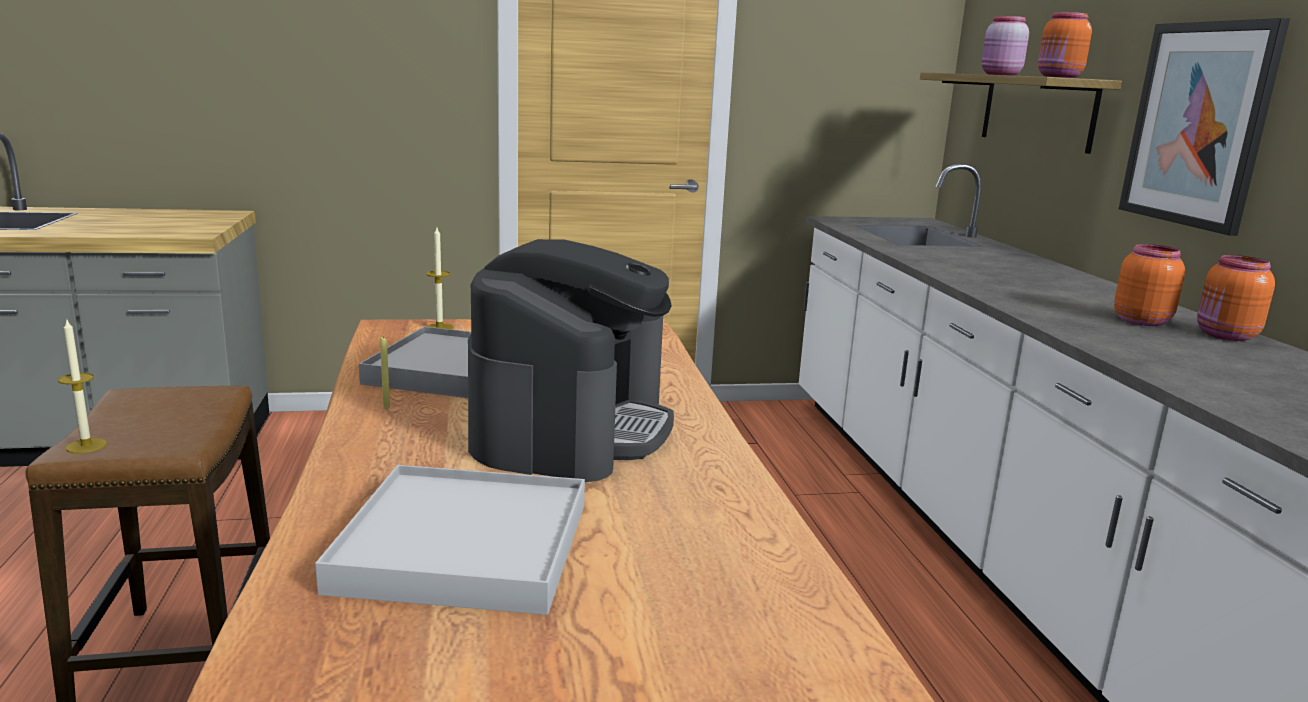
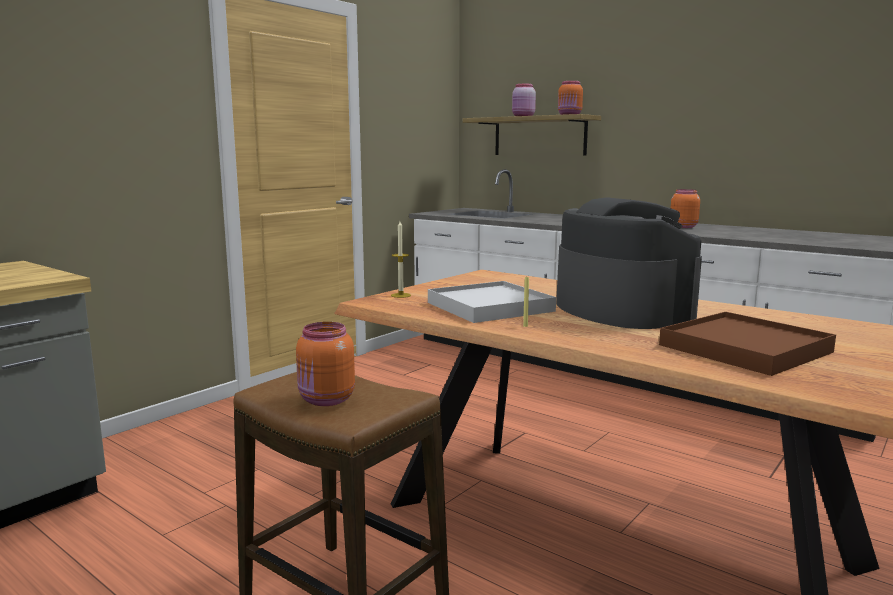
camera: 40 degrees left, 5 degrees down
candle [58,320,107,453] -> none
white tray [315,465,585,615] -> brown tray [659,312,836,376]
picture [1119,18,1290,236] -> none
orange jar [1197,255,1275,341] -> orange jar moved to [296,322,355,406]

